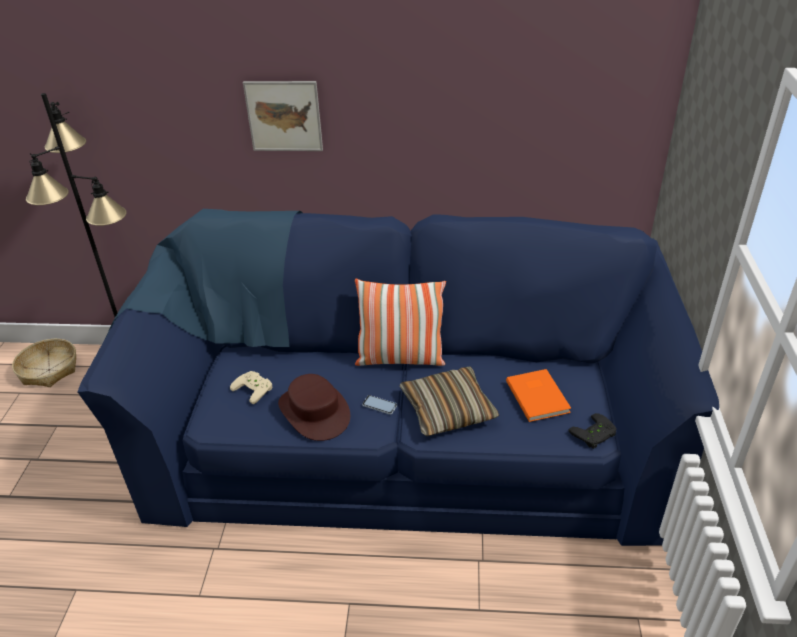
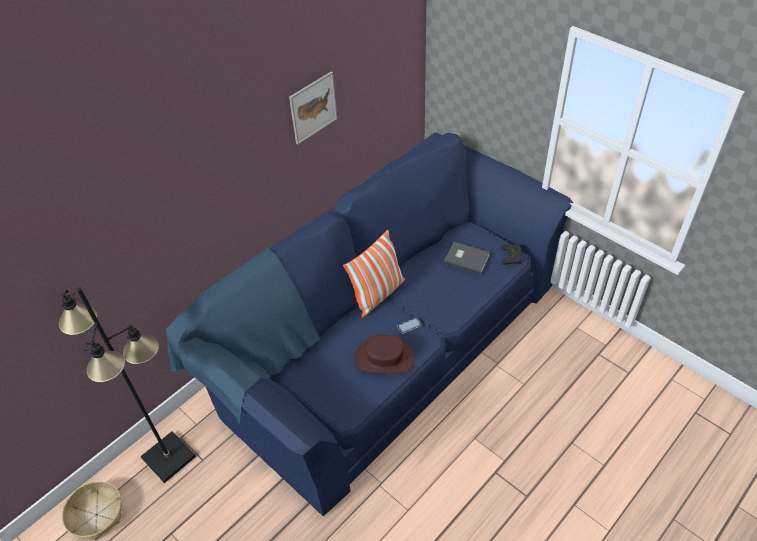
camera: 50 degrees left, 10 degrees up
beige game controller [230,371,273,404] -> none
picture [243,81,323,151] -> picture moved to [289,72,337,145]
pillow [399,366,499,436] -> none
orange book [506,369,571,422] -> grey book [444,242,490,274]

